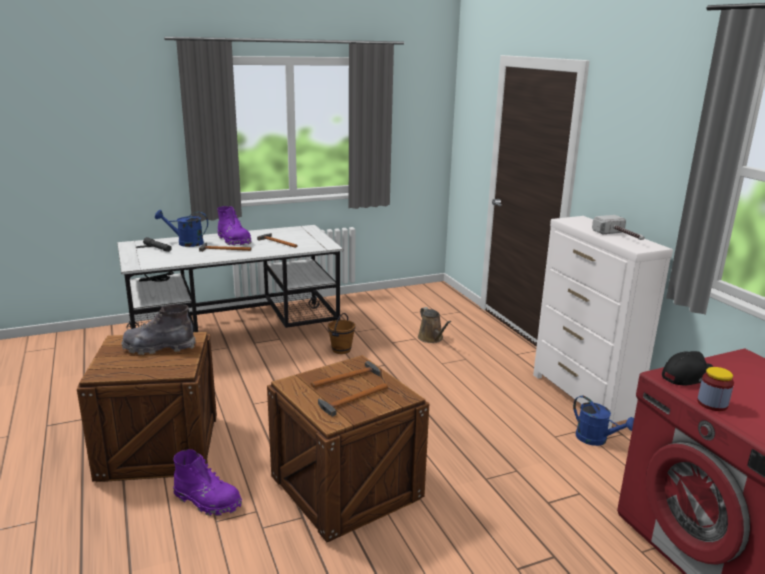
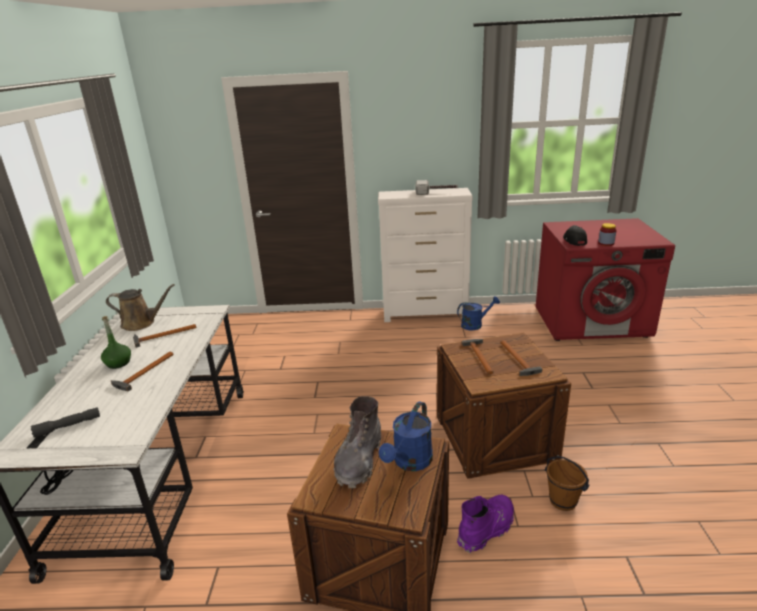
camera: 65 degrees left, 5 degrees up
blue watering can [155,210,208,247] -> blue watering can moved to [379,401,433,471]
purple boot [217,206,252,246] -> green bottle [101,316,131,369]
brown bucket [328,313,355,354] -> brown bucket moved to [544,456,589,511]
brown watering can [418,307,451,343] -> brown watering can moved to [106,284,175,331]

